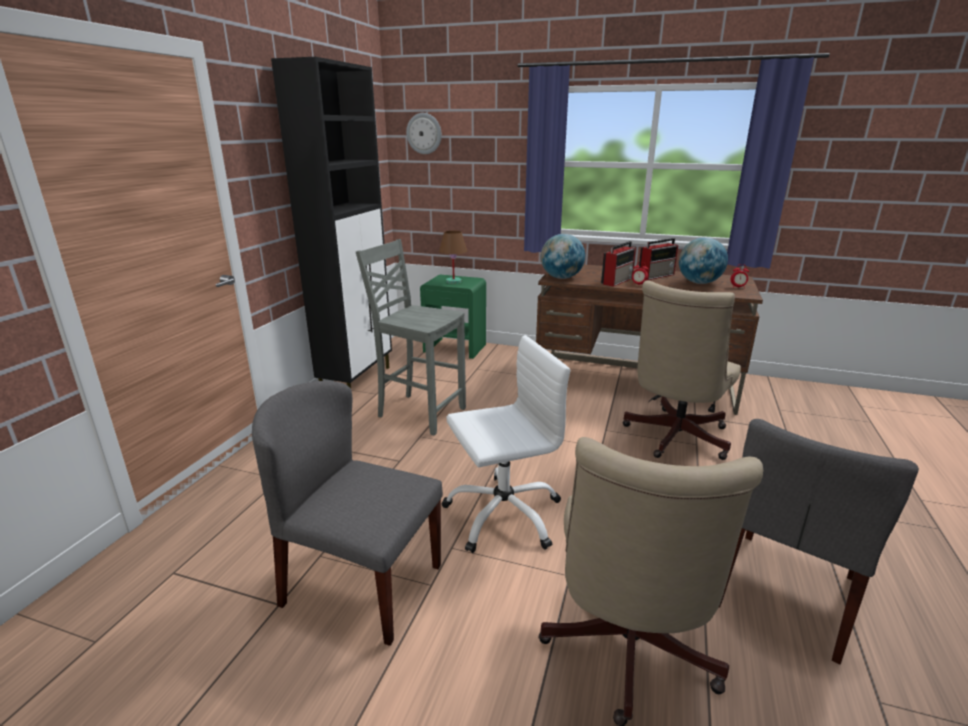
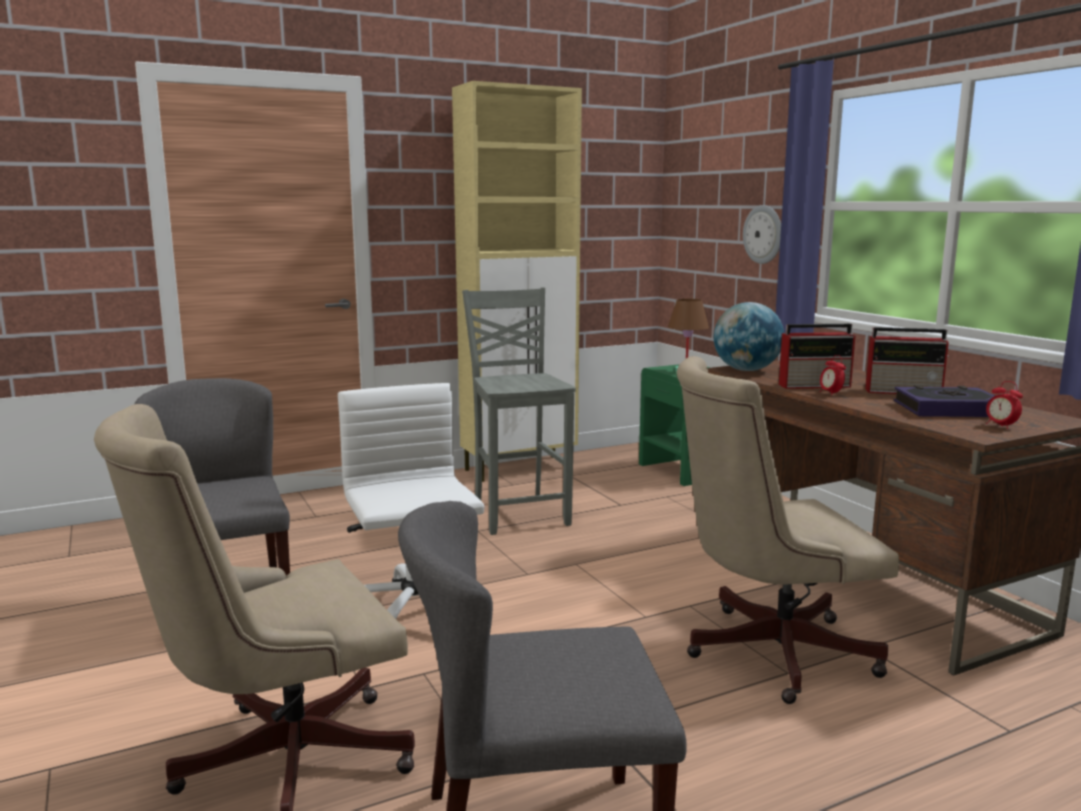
camera: 45 degrees right, 10 degrees down
black cabinet [271,57,392,388] -> beige cabinet [452,81,582,482]
wall clock [406,113,442,154] -> wall clock moved to [743,205,781,264]
white office chair [442,335,570,553] -> white office chair turned 135 degrees counterclockwise [338,383,485,619]
globe [679,237,728,284] -> book [894,385,995,417]

